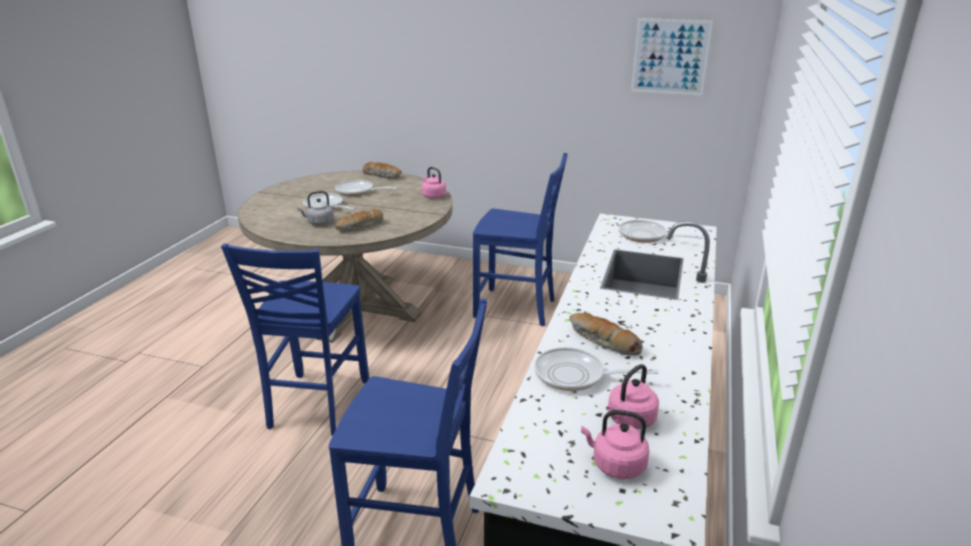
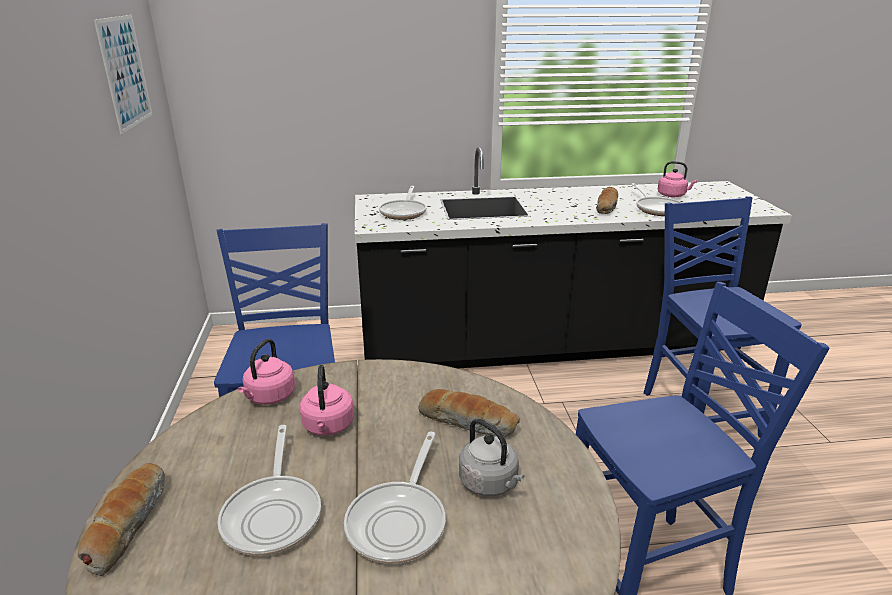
camera: 115 degrees left, 0 degrees up
pink kettle [581,410,649,479] -> pink kettle moved to [300,365,354,435]

